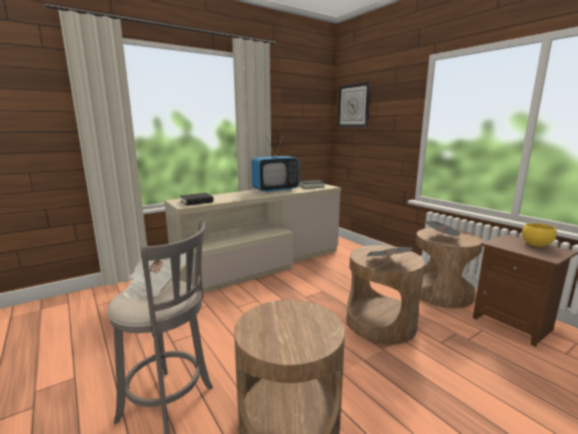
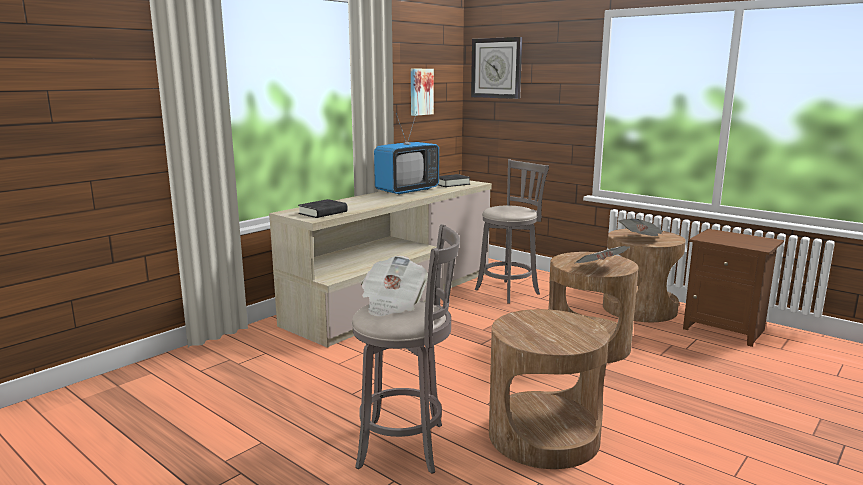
camera: 15 degrees left, 0 degrees up
yellow bowl [522,223,556,247] -> none
none -> picture [411,69,434,116]
none -> grey stool [475,159,549,304]

